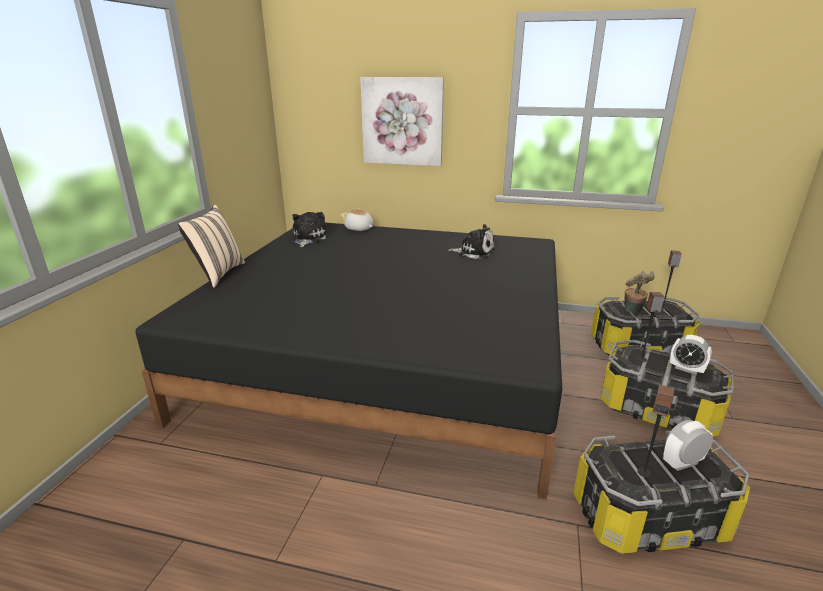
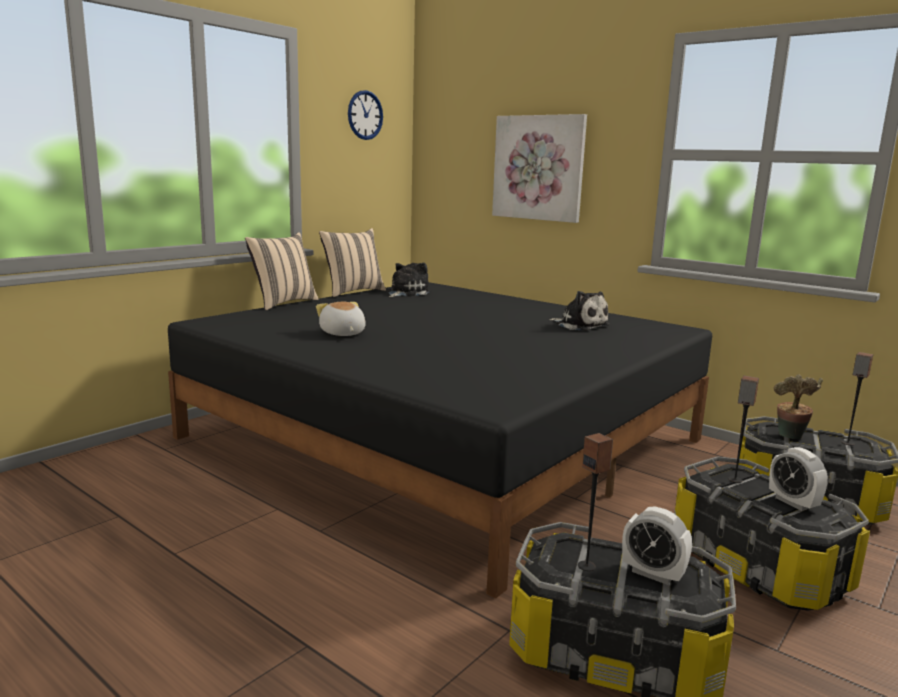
camera: 25 degrees right, 10 degrees down
plush toy [340,208,373,231] -> plush toy moved to [316,302,366,336]
alarm clock [663,420,713,471] -> alarm clock turned 150 degrees counterclockwise [622,507,692,585]
none -> beige pillow [319,228,386,297]
none -> wall clock [348,90,383,140]

